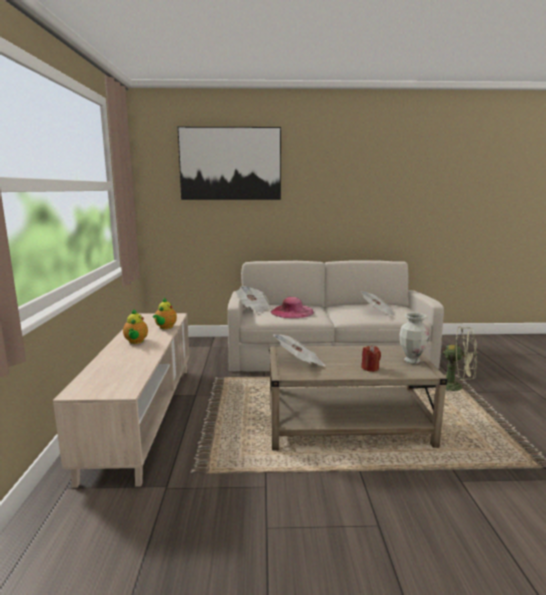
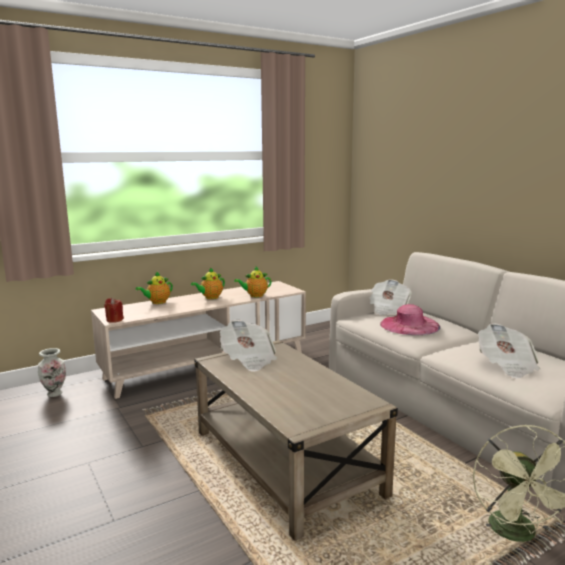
camera: 60 degrees right, 0 degrees up
picture [178,127,281,200] -> none
red candle [361,345,381,372] -> red candle moved to [104,298,124,323]
vase [399,312,429,364] -> vase moved to [38,348,66,397]
none -> teapot [136,271,173,304]

